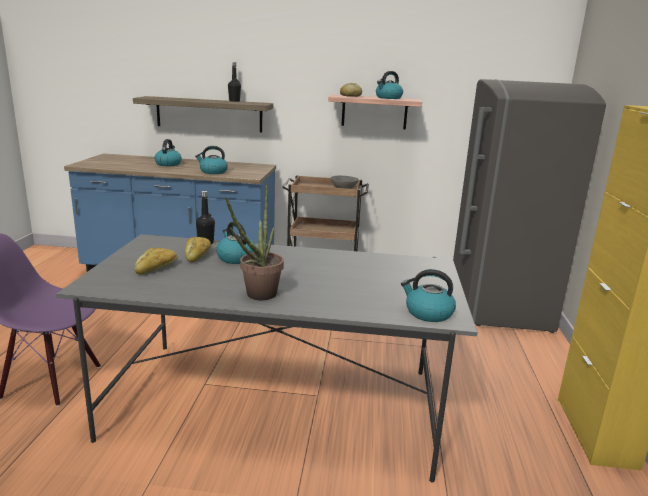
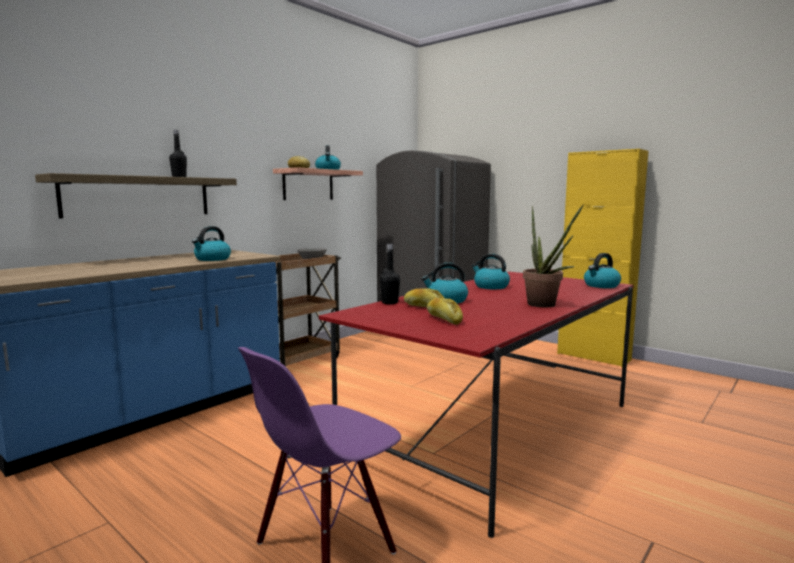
camera: 55 degrees left, 10 degrees down
grey dining table [56,234,478,482] -> red dining table [319,272,634,538]
kettle [154,139,182,166] -> kettle moved to [472,254,510,289]

